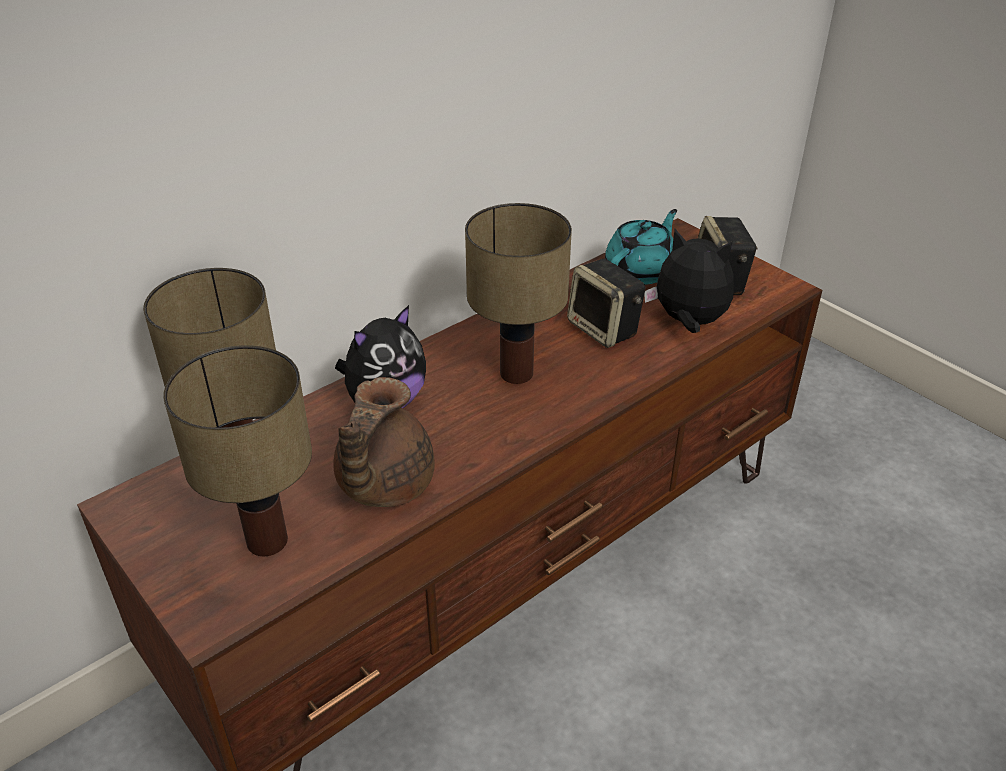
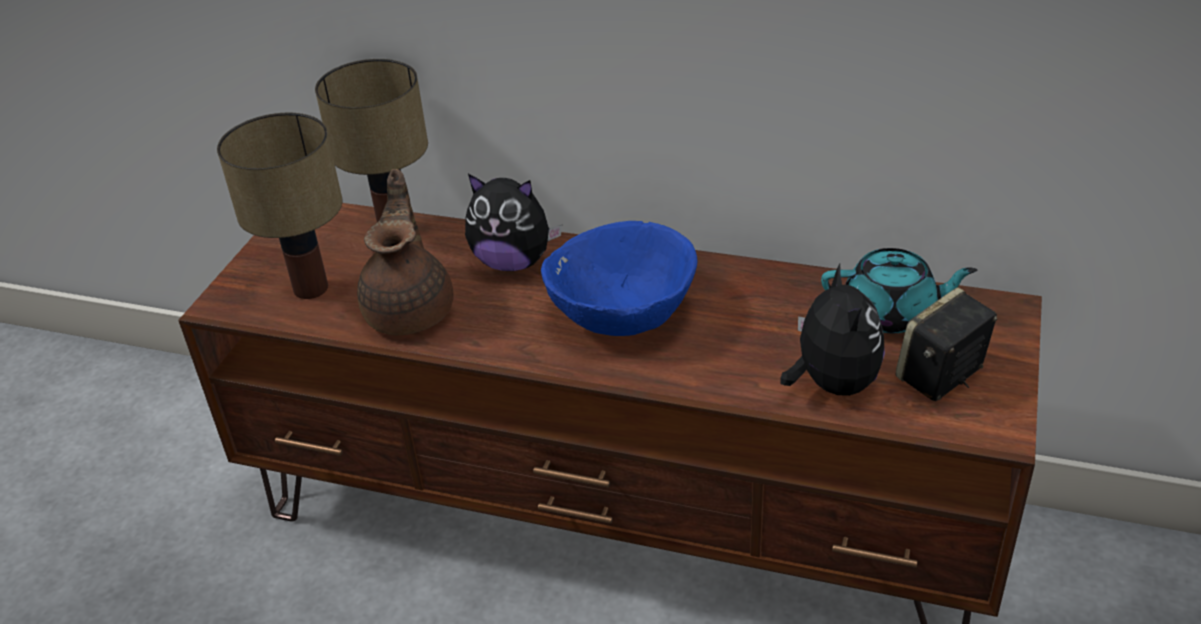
camera: 60 degrees right, 0 degrees up
brown teapot [333,377,435,507] -> brown teapot turned 105 degrees clockwise [357,169,454,335]
table lamp [465,203,572,384] -> blue bowl [541,221,698,336]
speaker [567,259,646,348] -> none

